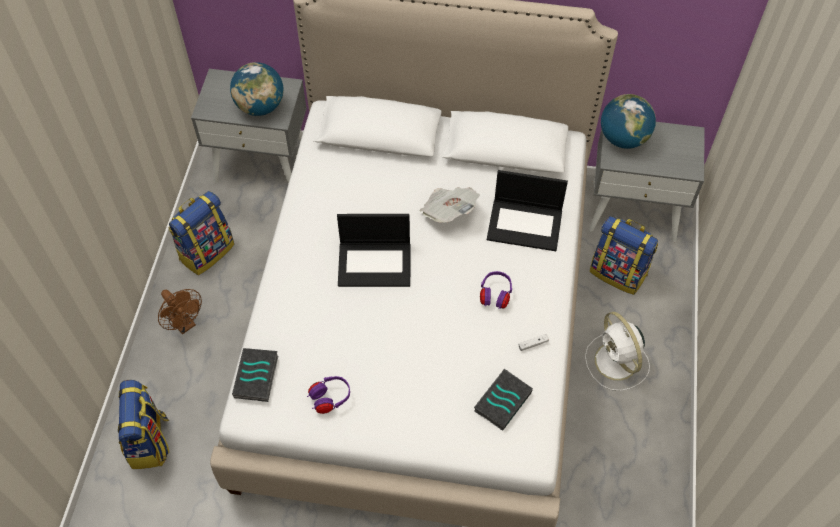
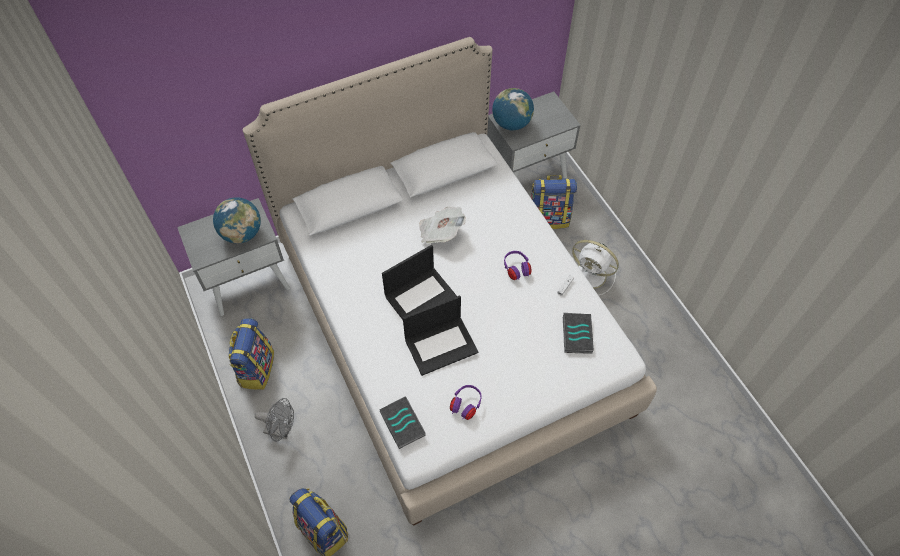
camera: 35 degrees left, 0 degrees up
brown fan [158,289,202,334] -> grey fan [254,398,294,442]
laptop [487,170,568,251] -> laptop moved to [403,295,478,376]

